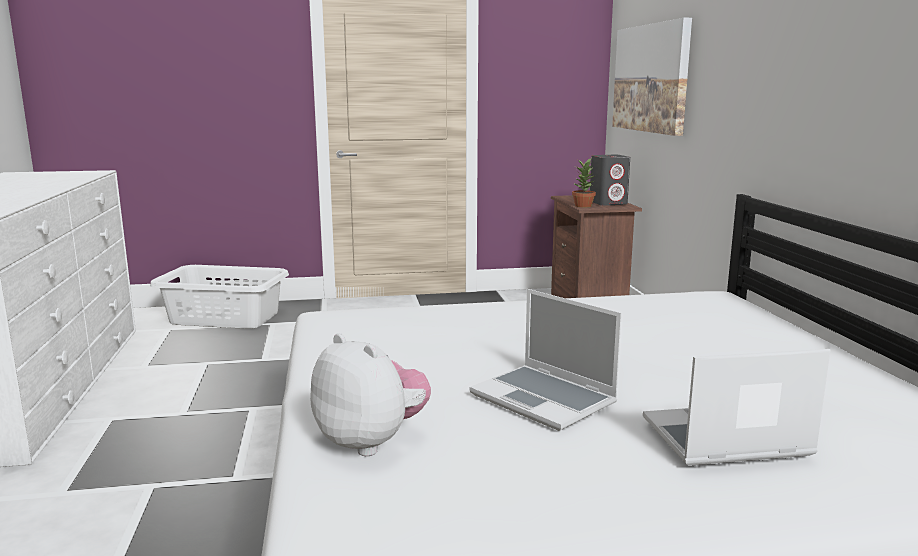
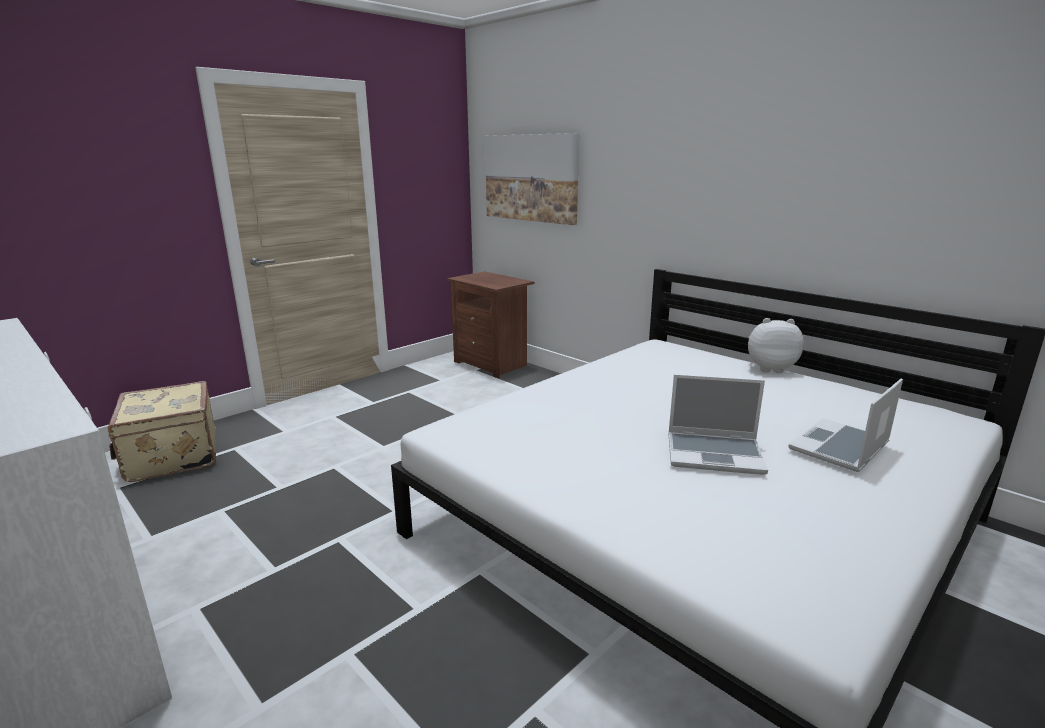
camera: 35 degrees left, 5 degrees up
white laundry basket [150,265,289,329] -> beige suitcase [108,381,216,482]
plush toy [310,333,431,456] -> plush toy moved to [748,318,804,373]
potted plant [572,159,596,207] -> none
grey speaker [590,155,630,206] -> none

